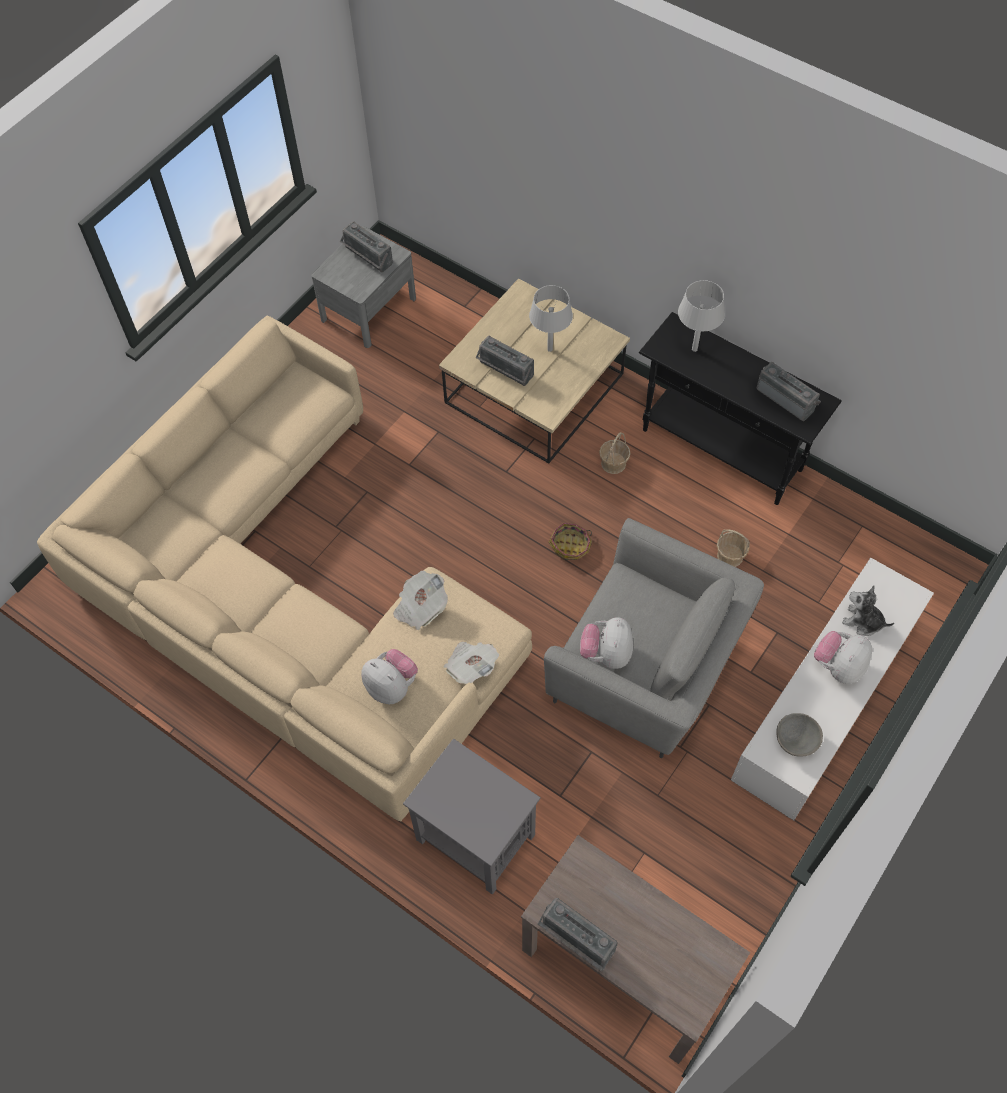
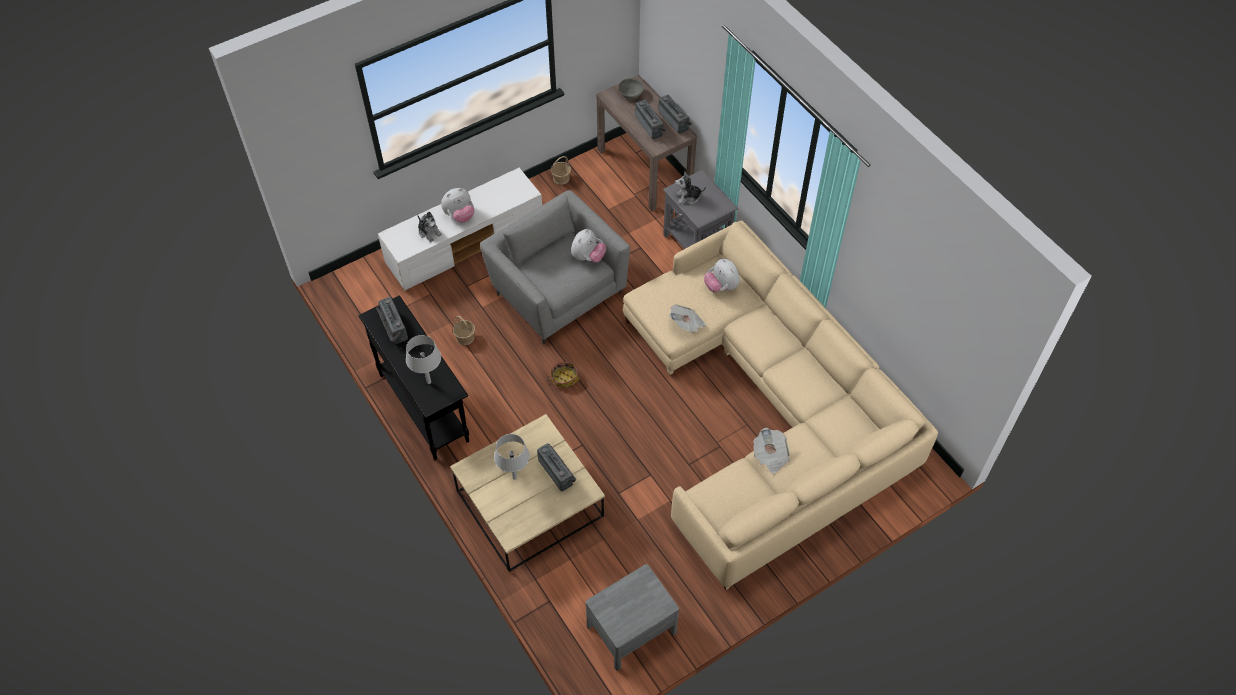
camera: 160 degrees left, 5 degrees down
radio [340,221,393,272] -> radio moved to [635,100,666,140]
newspaper [443,641,499,684] -> newspaper moved to [753,428,790,474]
basket [599,432,630,474] -> basket moved to [551,156,571,185]
grey bowl [776,713,823,757] -> grey bowl moved to [618,78,644,99]
none -> plush toy [675,171,706,205]

